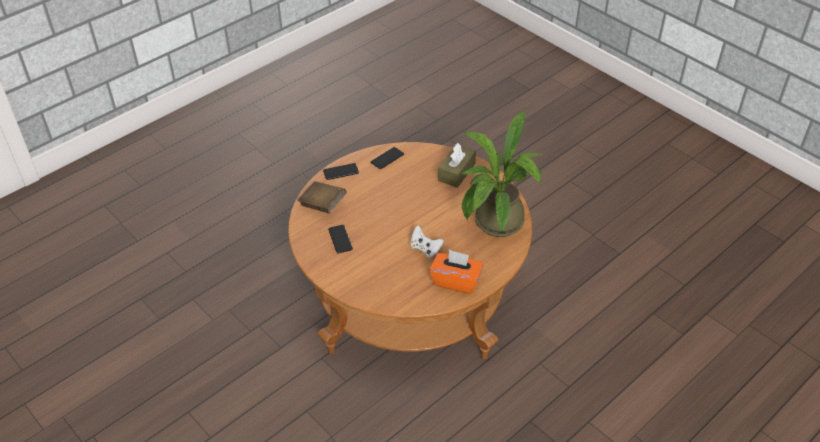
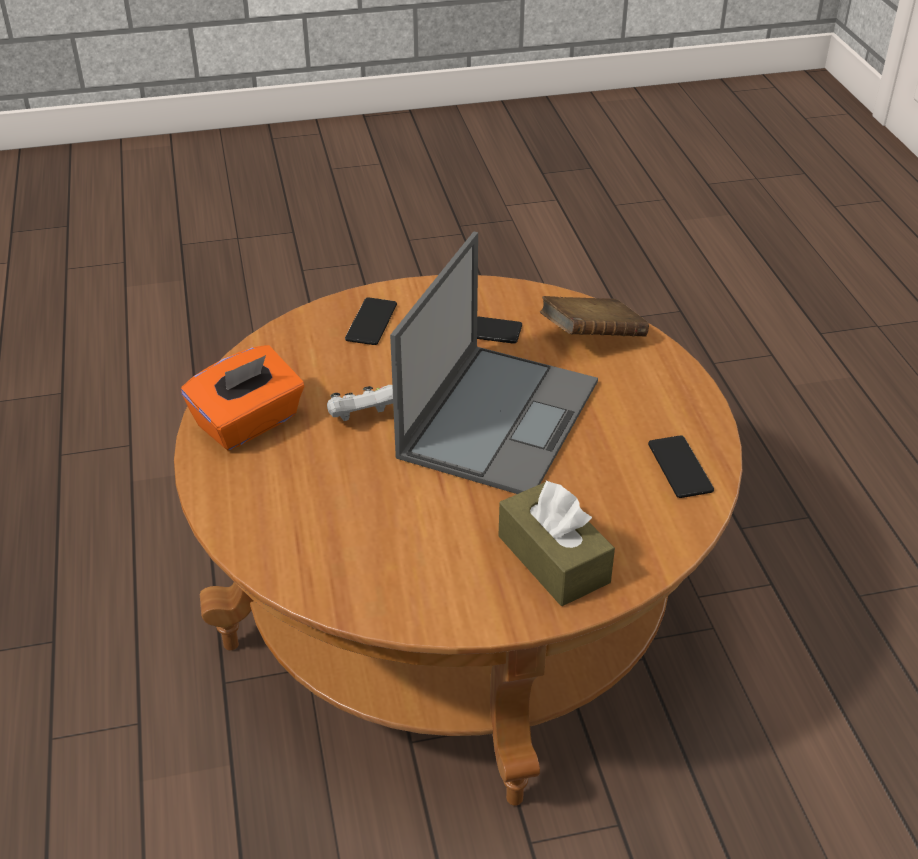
camera: 120 degrees right, 5 degrees down
phone [323,163,359,180] -> phone moved to [345,297,397,345]
potted plant [461,111,544,237] -> none
none -> laptop [390,232,598,494]

